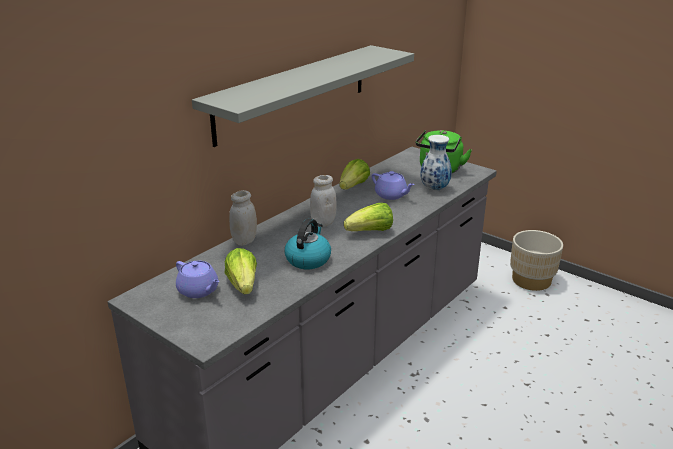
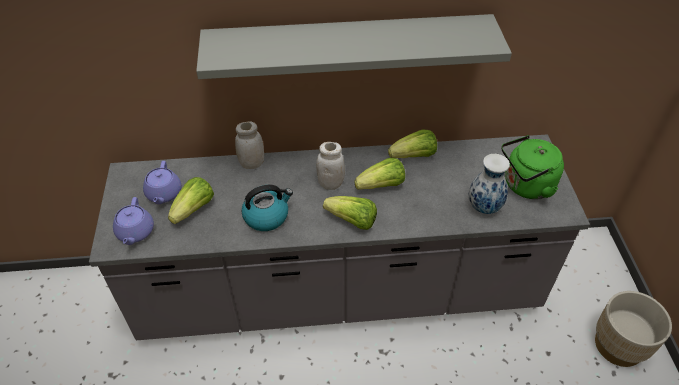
camera: 45 degrees right, 20 degrees up
purple teapot [372,171,415,200] -> purple teapot moved to [113,197,154,245]
none -> lettuce [354,158,405,190]

